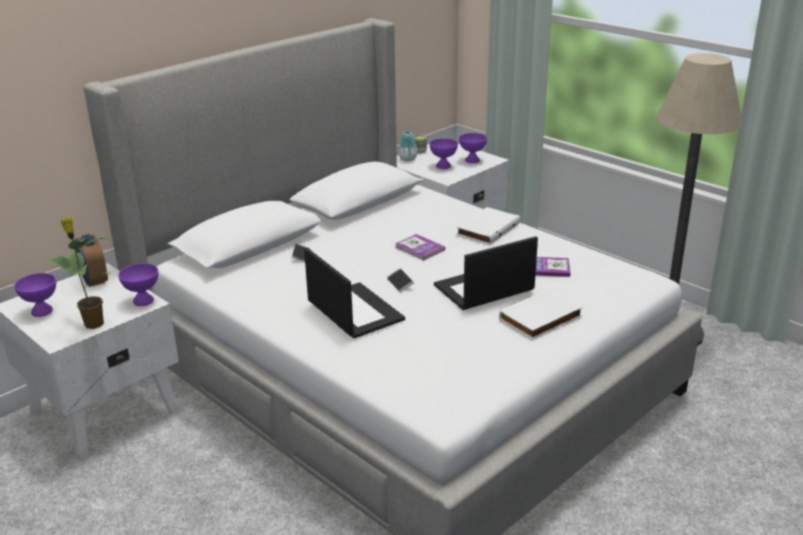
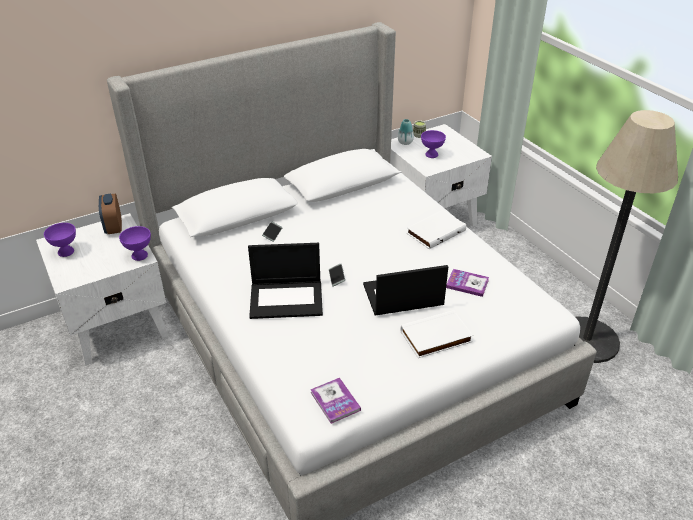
camera: 15 degrees right, 10 degrees up
potted plant [46,217,111,329] -> none
laptop [304,248,405,338] -> laptop turned 105 degrees clockwise [248,243,323,319]
book [395,234,445,260] -> book moved to [310,378,361,424]
purple bowl [459,133,487,163] -> none

